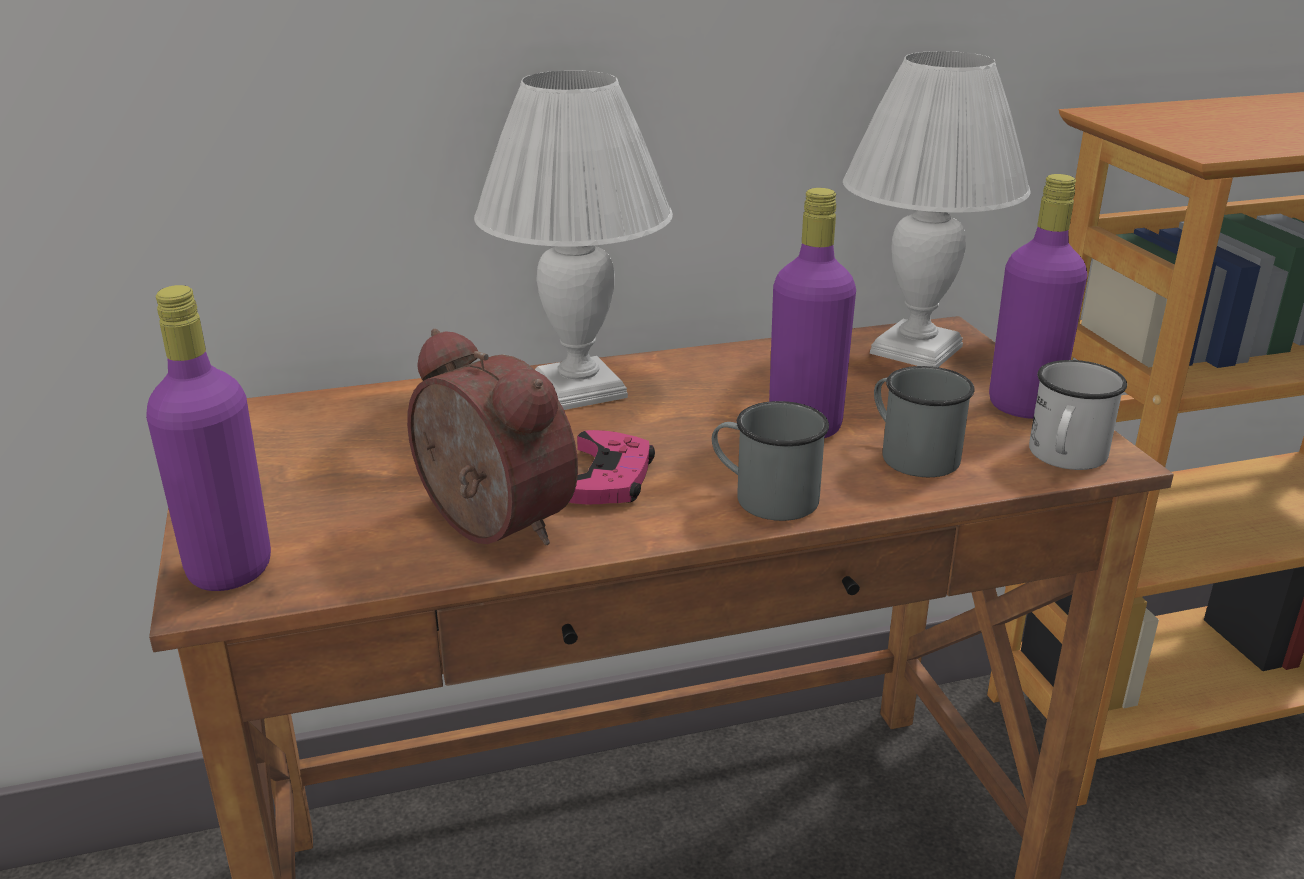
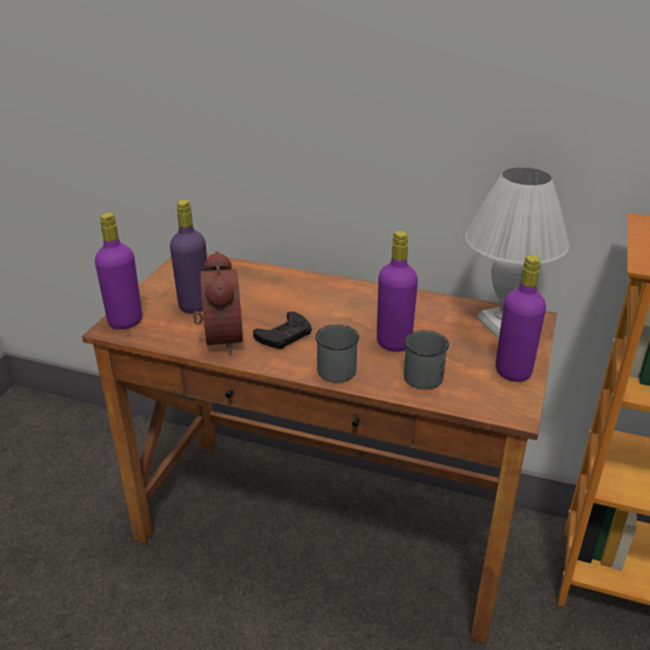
camera: 35 degrees right, 5 degrees up
white table lamp [474,70,673,410] -> none
pink game controller [569,430,655,504] -> black game controller [253,311,312,349]
white mug [1029,360,1127,470] -> none
none -> purple bottle [170,199,207,313]

